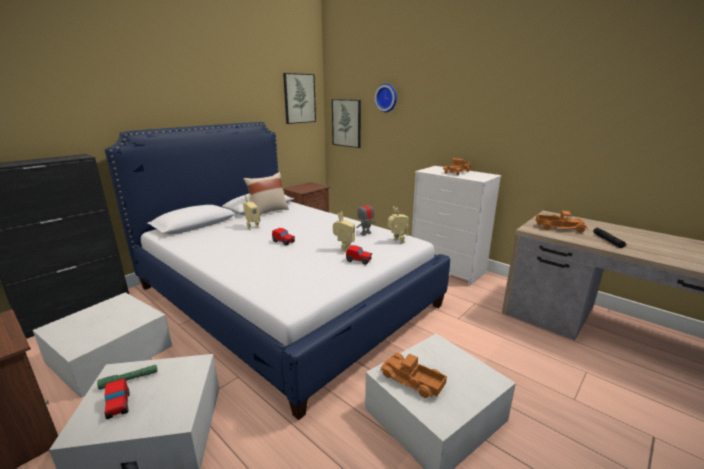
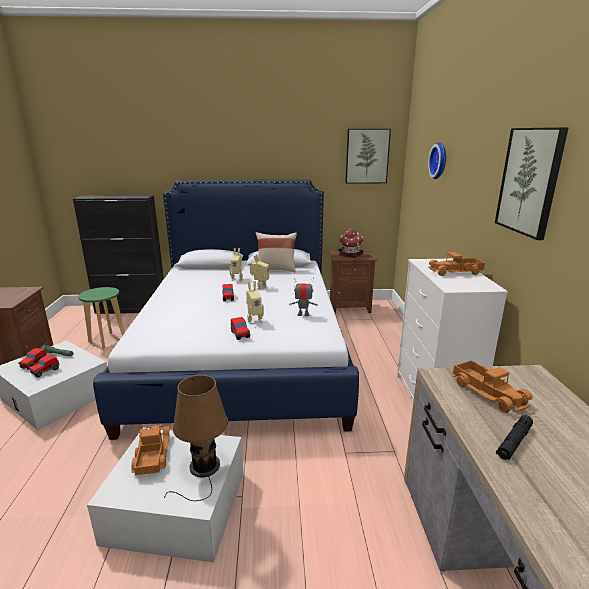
camera: 45 degrees right, 0 degrees up
white storage box [33,292,172,398] -> green stool [78,287,125,349]
picture [332,99,361,148] -> picture moved to [495,127,569,240]
toy robot [388,206,409,244] -> toy robot moved to [250,254,269,289]
none -> toy car [28,354,59,377]
none -> brown table lamp [164,375,228,501]
none -> toy house [339,228,363,258]

